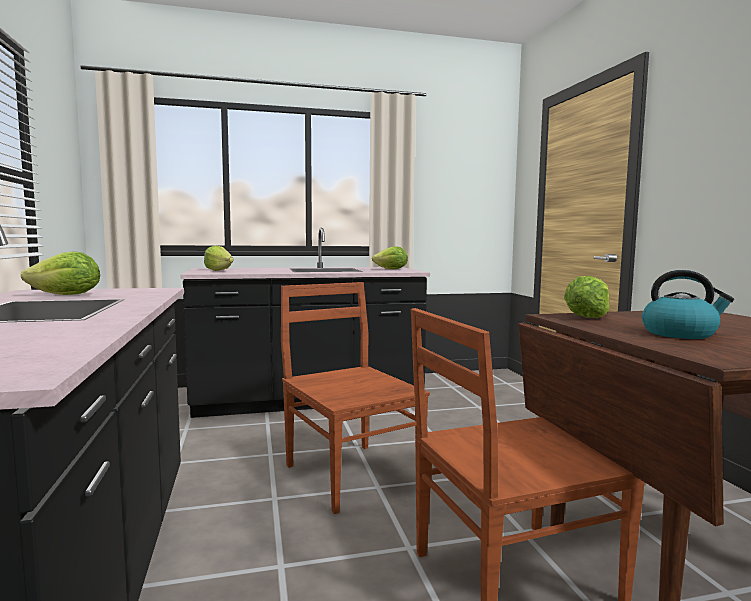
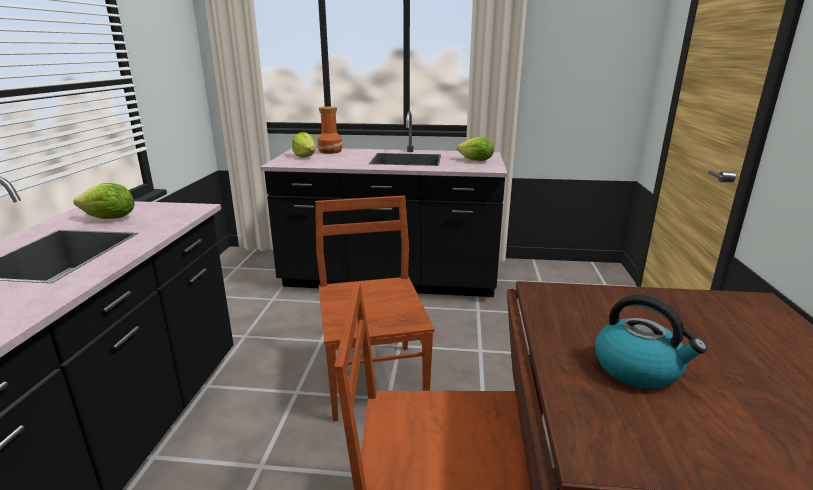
camera: 20 degrees right, 15 degrees up
lettuce [564,276,610,318] -> none
none -> vase [317,107,343,154]

